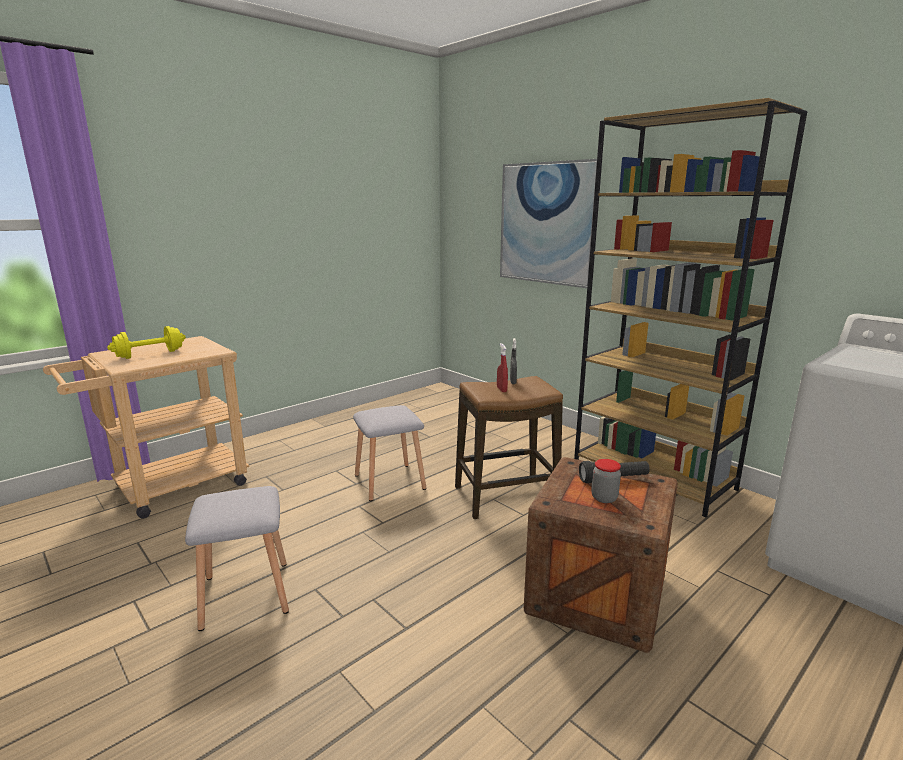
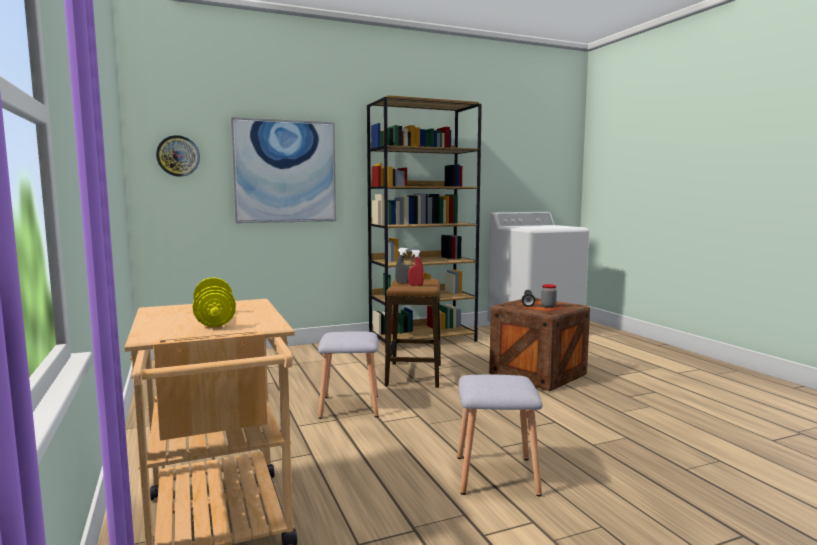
camera: 70 degrees left, 10 degrees down
none -> wall clock [156,135,200,177]

